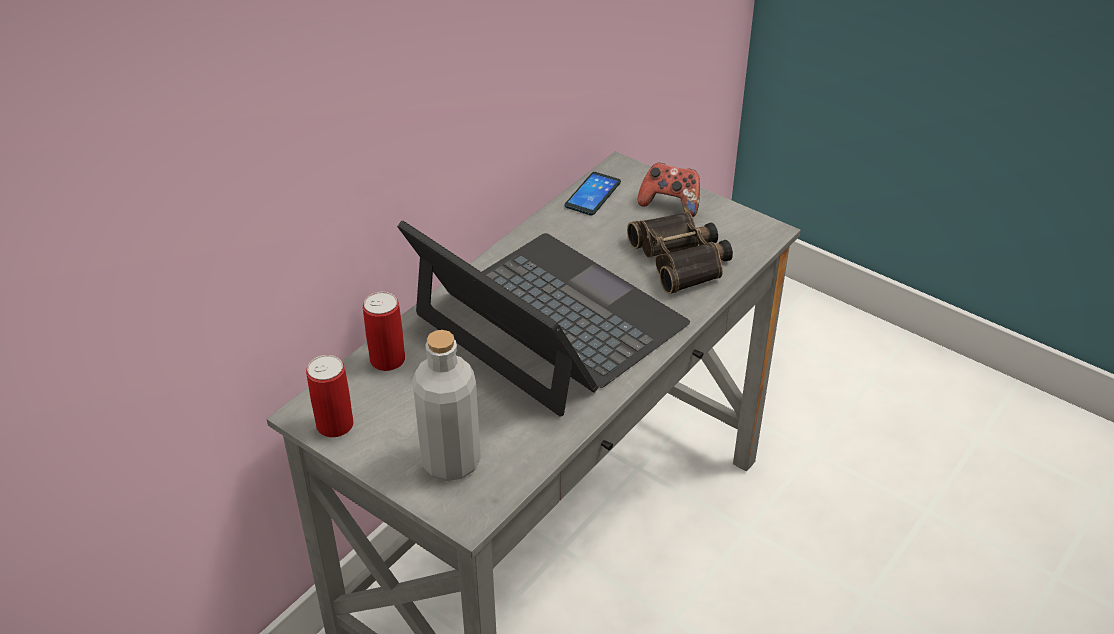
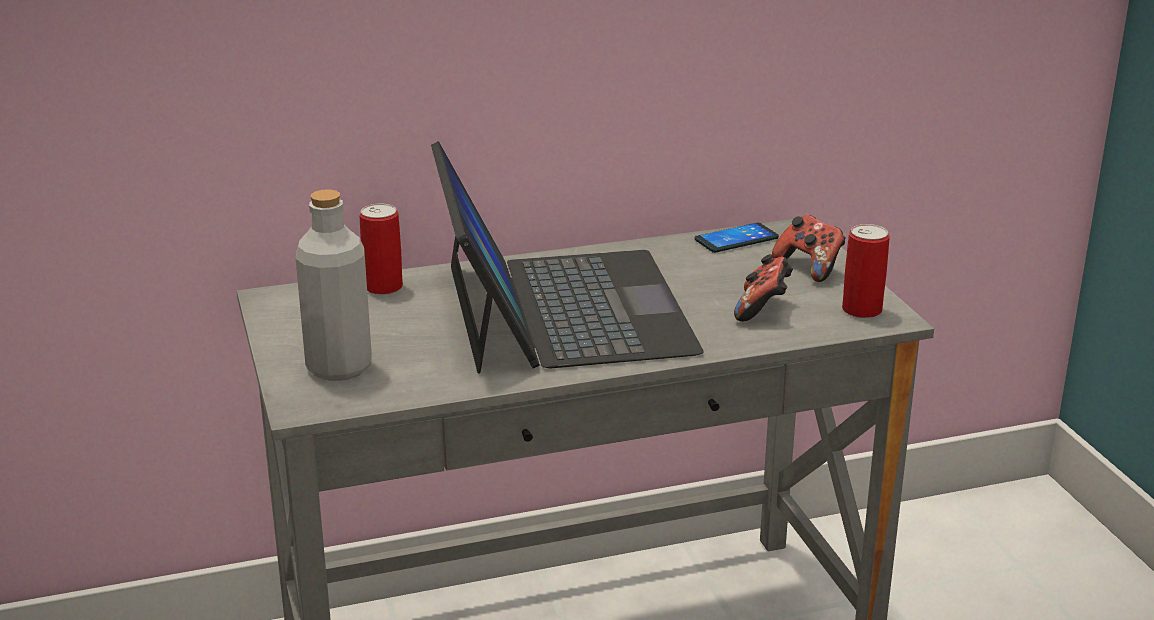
camera: 35 degrees right, 15 degrees down
can [306,355,354,437] -> can moved to [842,224,890,318]
binoculars [627,212,733,294] -> game controller [734,254,793,321]

